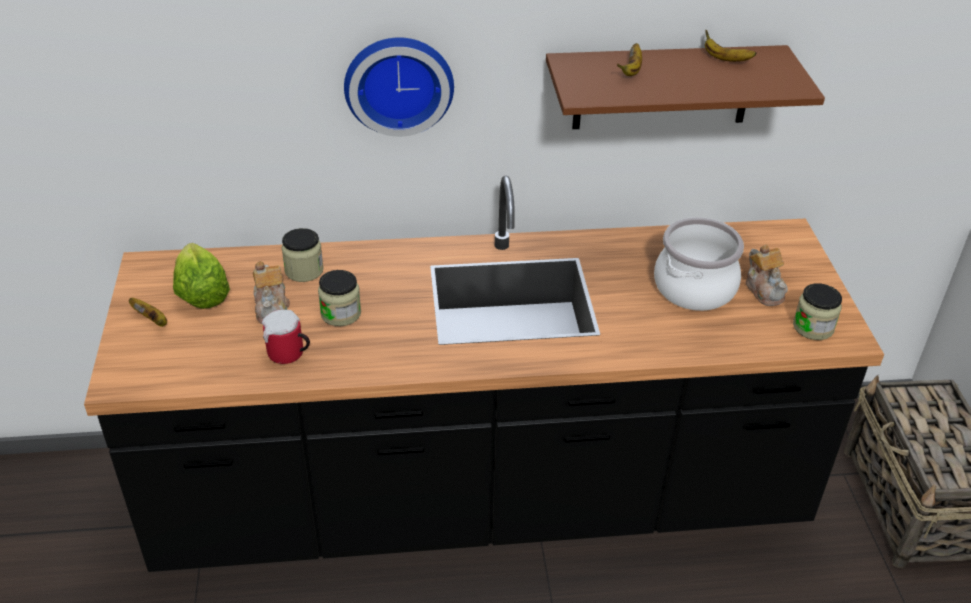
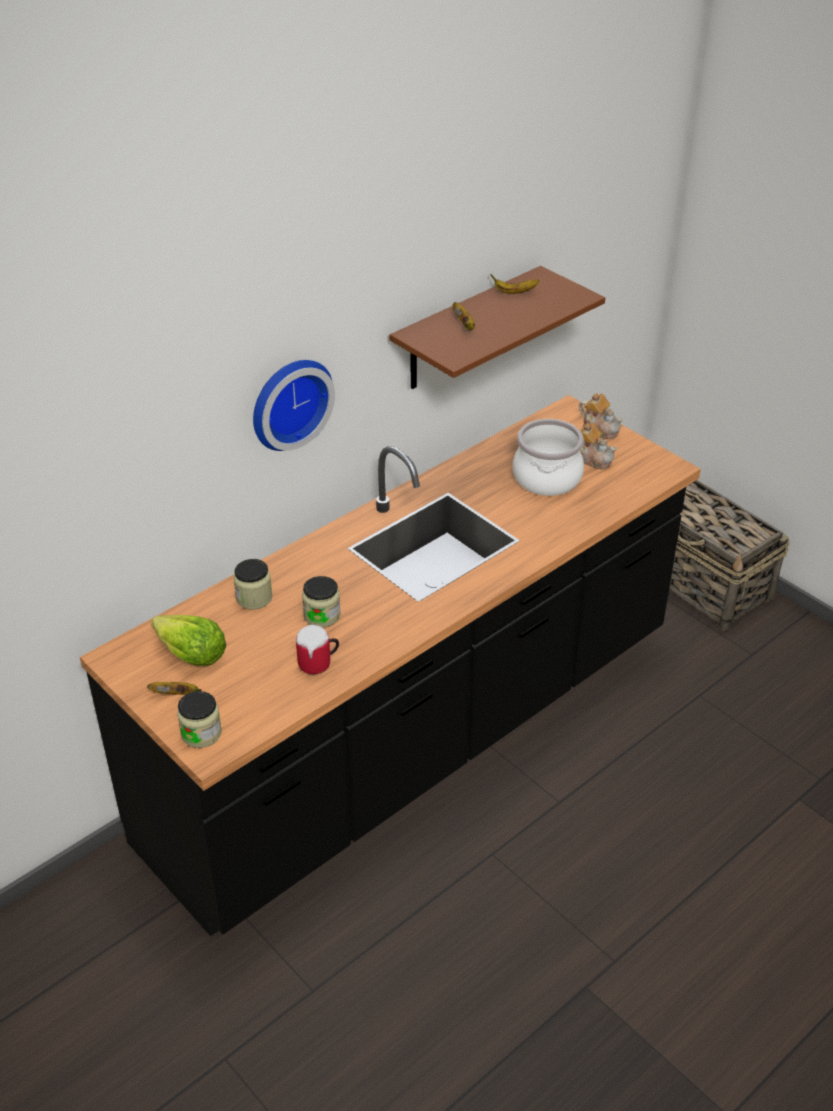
camera: 35 degrees left, 0 degrees up
teapot [253,261,290,325] -> teapot moved to [579,393,623,439]
jar [793,283,842,340] -> jar moved to [177,691,222,748]

